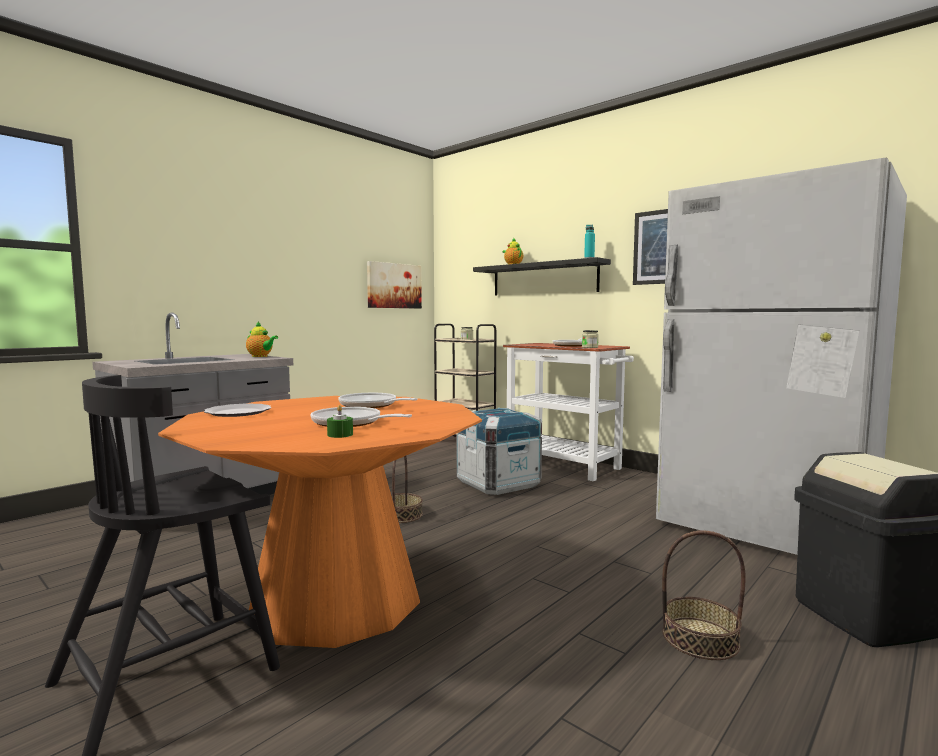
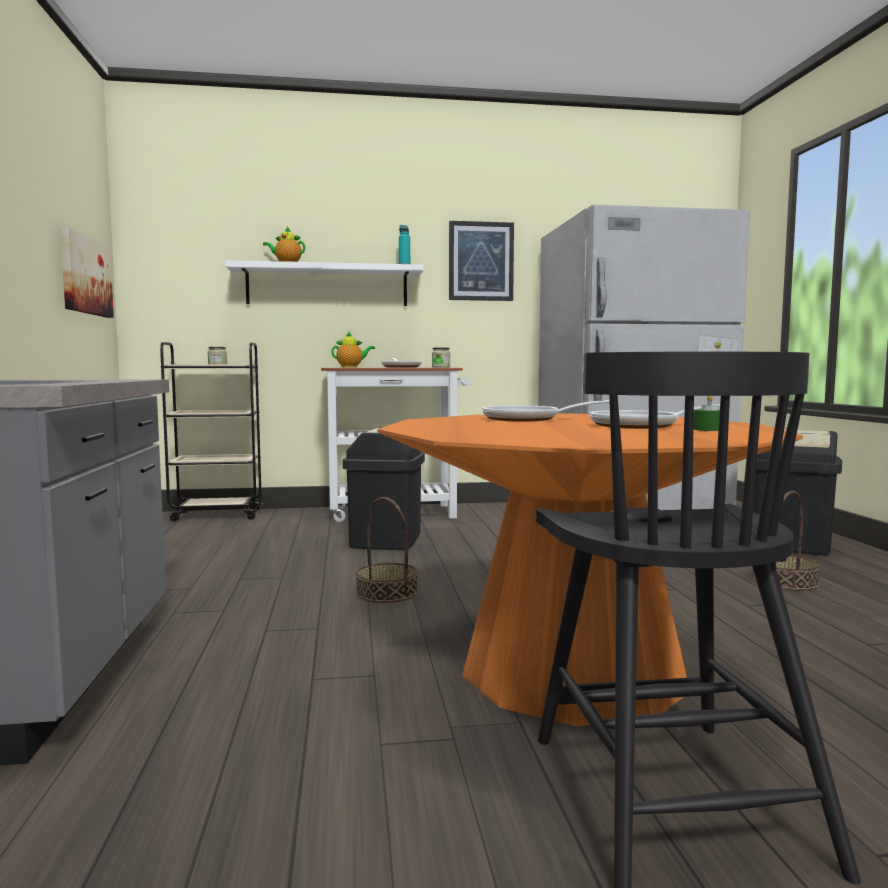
camera: 50 degrees left, 0 degrees up
plate [204,403,271,417] -> none
teapot [246,321,278,357] -> teapot moved to [331,331,375,368]
crate [456,408,542,495] -> black trash can [343,427,425,550]
black shelf [473,257,611,295] -> white shelf [225,260,424,306]

